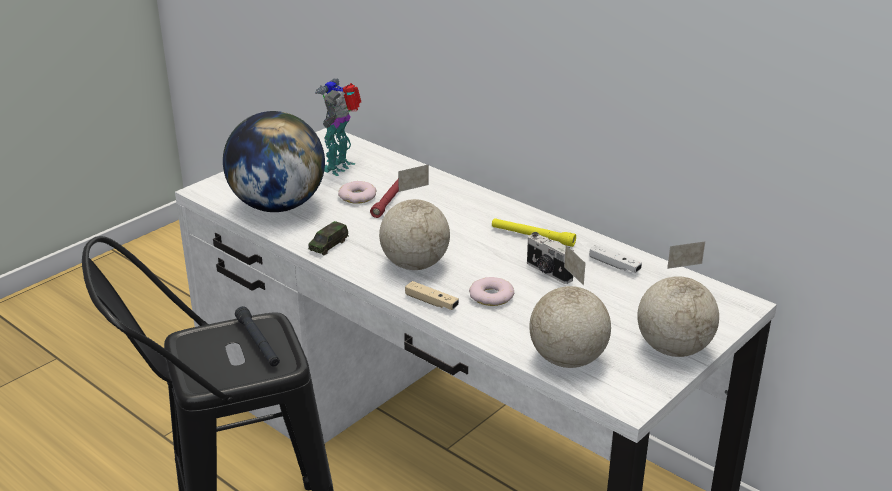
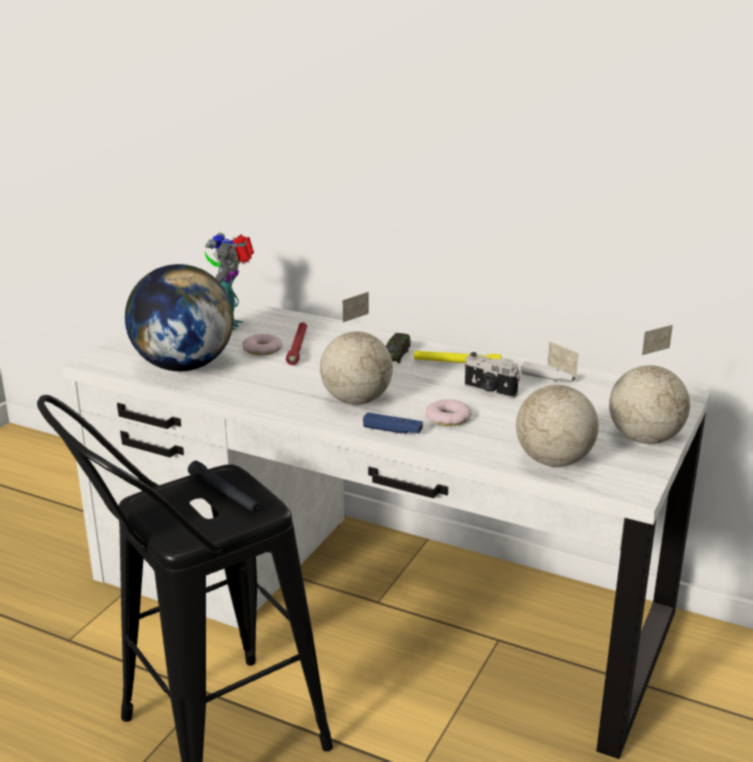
camera: 15 degrees left, 5 degrees down
toy car [308,221,349,255] -> toy car moved to [386,333,411,363]
beige game controller [405,281,459,310] -> blue game controller [363,412,423,434]

